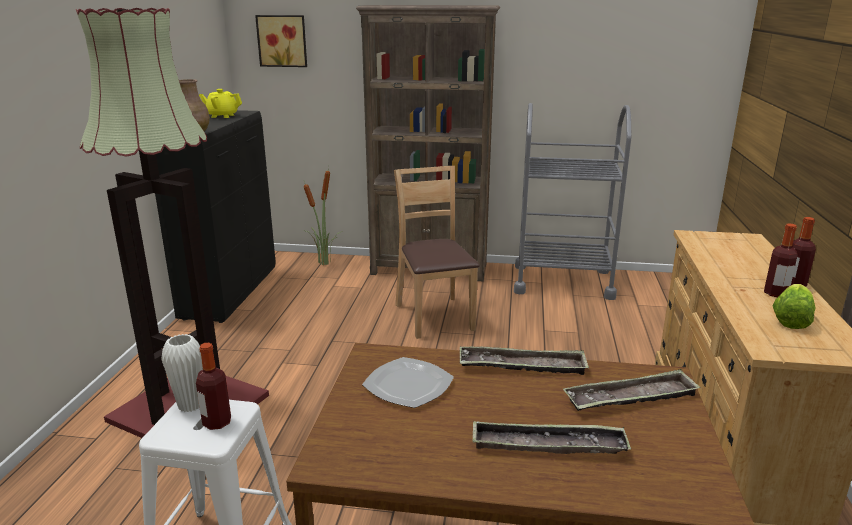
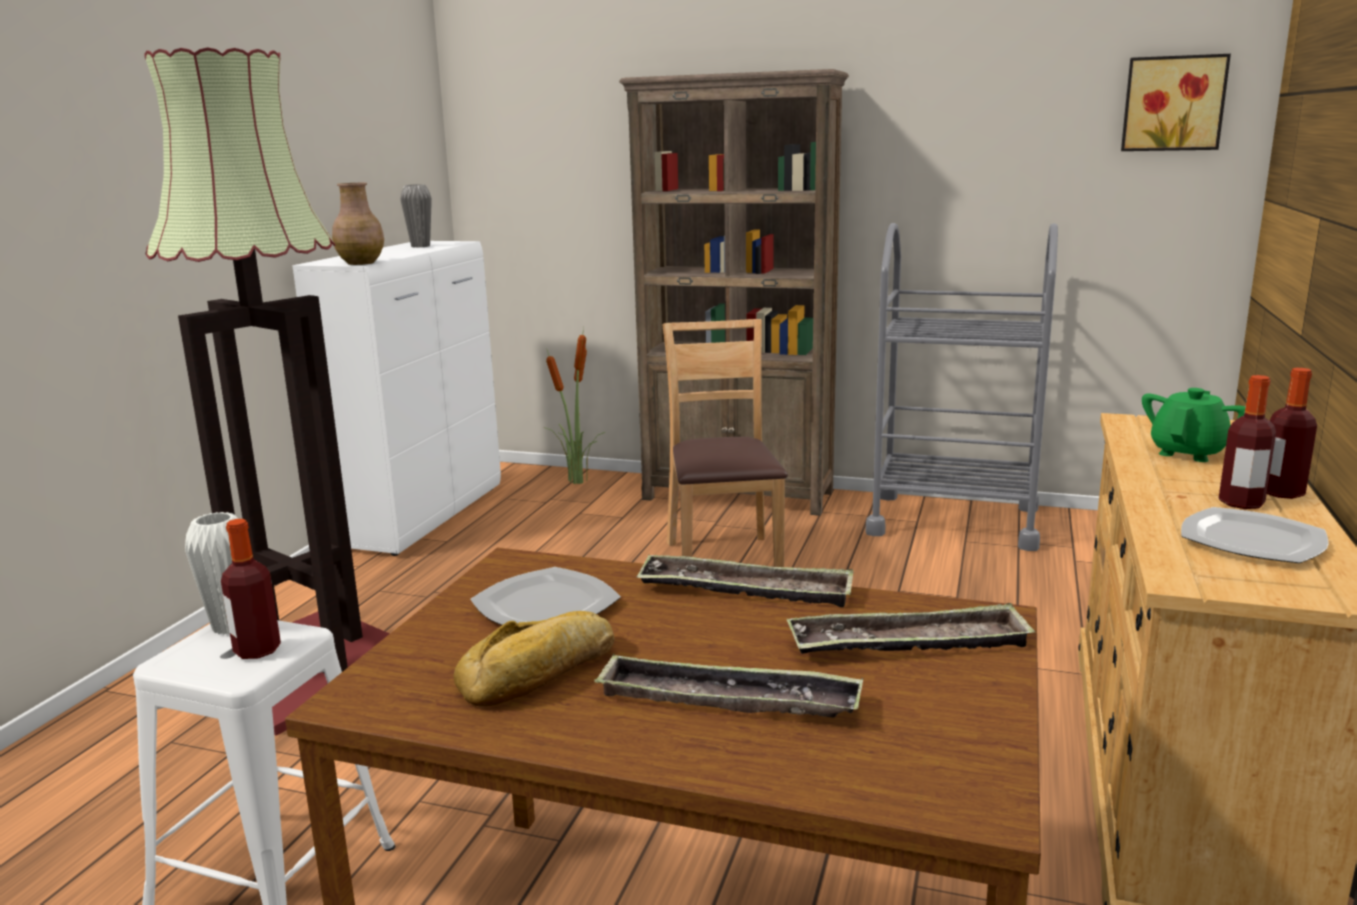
camera: 10 degrees right, 5 degrees down
black cabinet [155,110,275,323] -> white cabinet [292,241,501,556]
yellow teapot [199,89,242,118] -> grey vase [400,184,432,248]
picture [255,15,307,67] -> picture moved to [1121,54,1231,151]
lettuce [773,284,815,329] -> plate [1181,507,1328,563]
none -> bread [454,611,614,707]
none -> green teapot [1142,388,1245,462]

